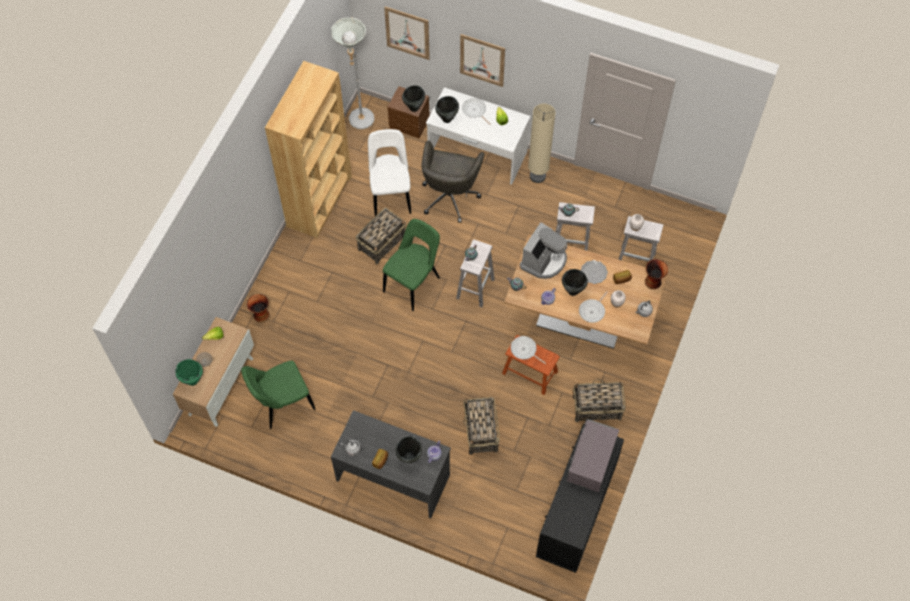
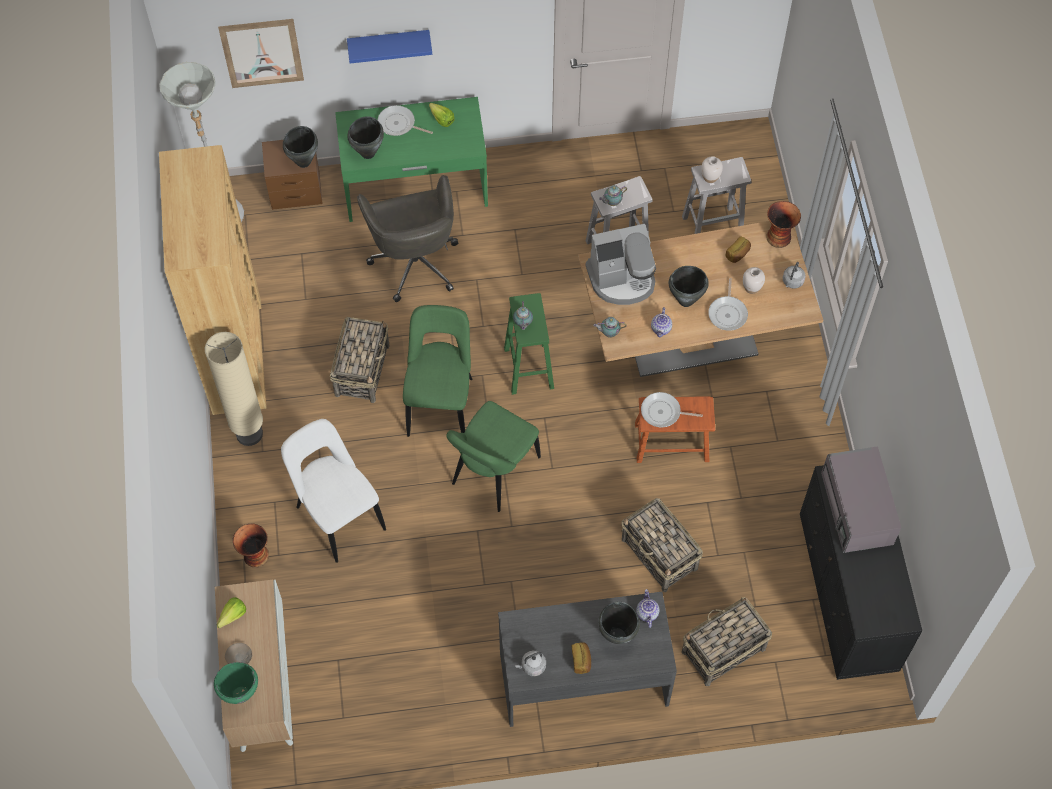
camera: 30 degrees left, 0 degrees up
green chair [241,360,316,429] -> green chair moved to [446,401,541,512]
white chair [368,129,411,216] -> white chair moved to [281,419,386,563]
white desk [426,87,530,185] -> green desk [335,97,488,222]
white stool [456,239,495,307] -> green stool [504,293,554,395]
picture [460,34,505,87] -> blue shelf [347,30,432,63]
coffee machine [520,222,567,279] -> coffee machine turned 75 degrees clockwise [586,224,656,305]
beige floor lamp [528,103,556,183] -> beige floor lamp moved to [205,332,263,446]
basket [572,379,626,422] -> basket moved to [682,597,772,686]
plate [581,260,608,284] -> none

